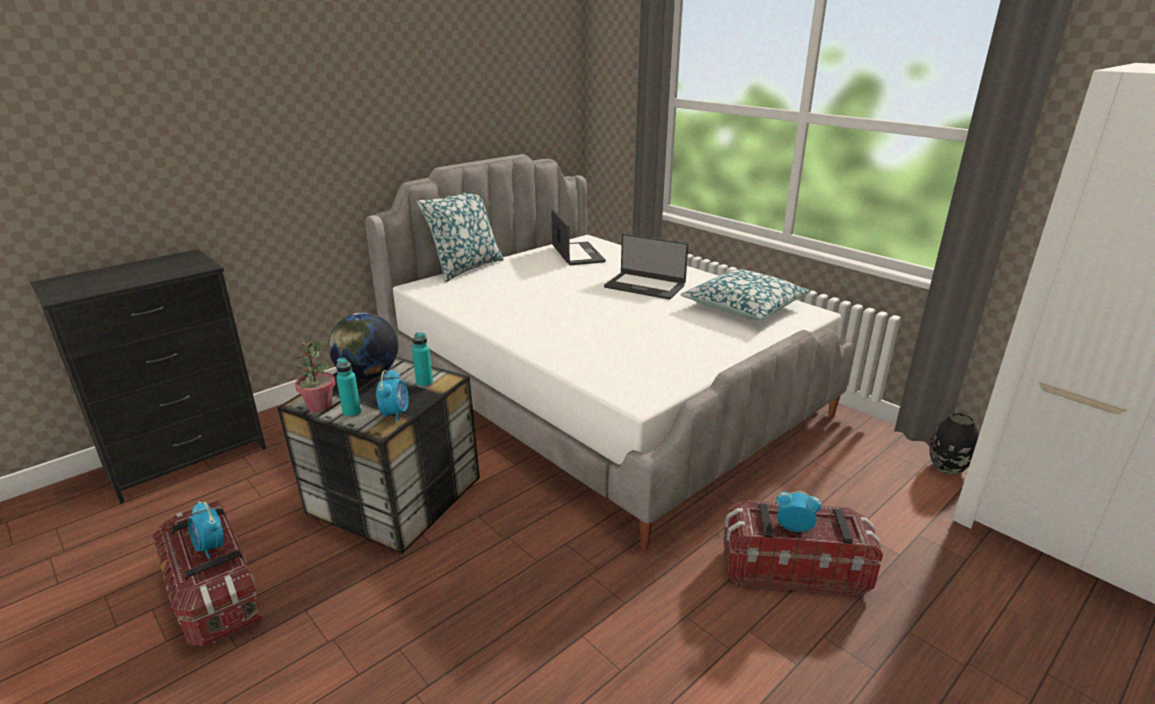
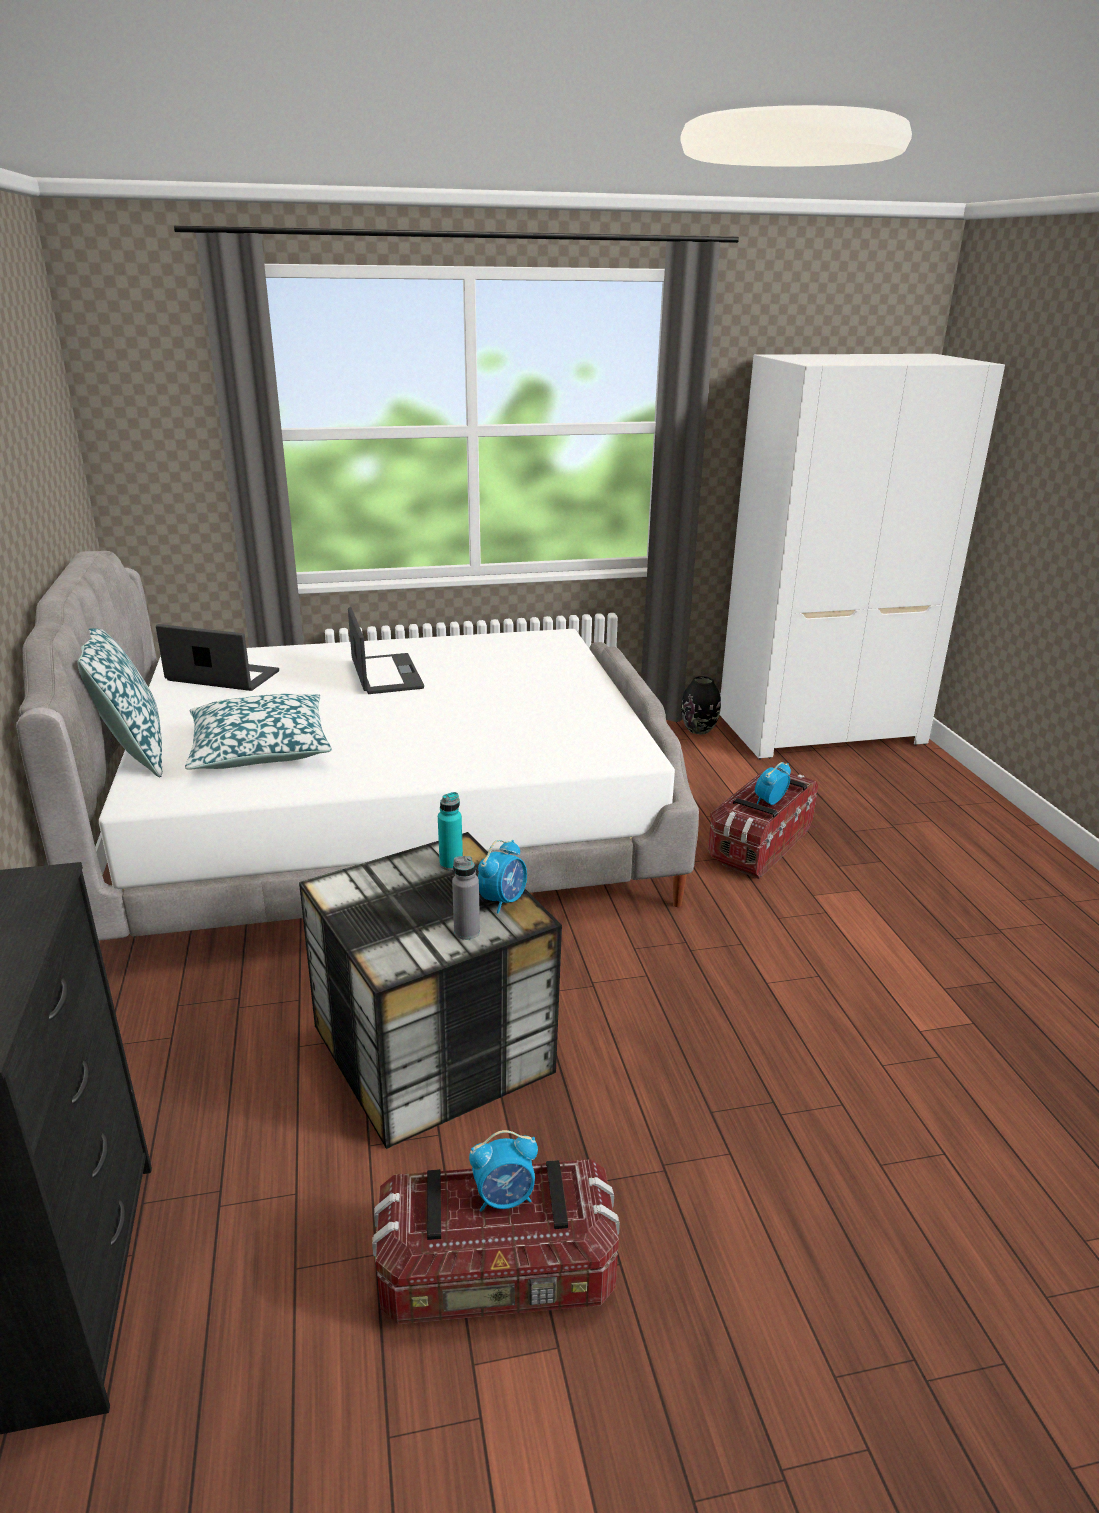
camera: 60 degrees left, 0 degrees up
potted plant [293,340,335,413] -> none
globe [328,313,398,379] -> none
turquoise bottle [336,358,361,418] -> grey bottle [452,856,480,940]
alarm clock [376,369,409,422] -> alarm clock turned 90 degrees clockwise [478,840,527,914]
laptop [604,234,688,300] -> laptop turned 75 degrees counterclockwise [348,607,424,694]
pillow [681,269,811,320] -> pillow moved to [185,694,332,770]

